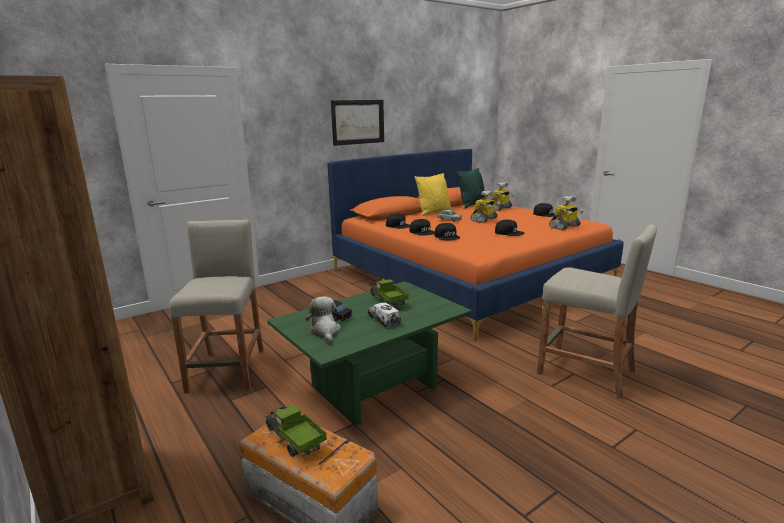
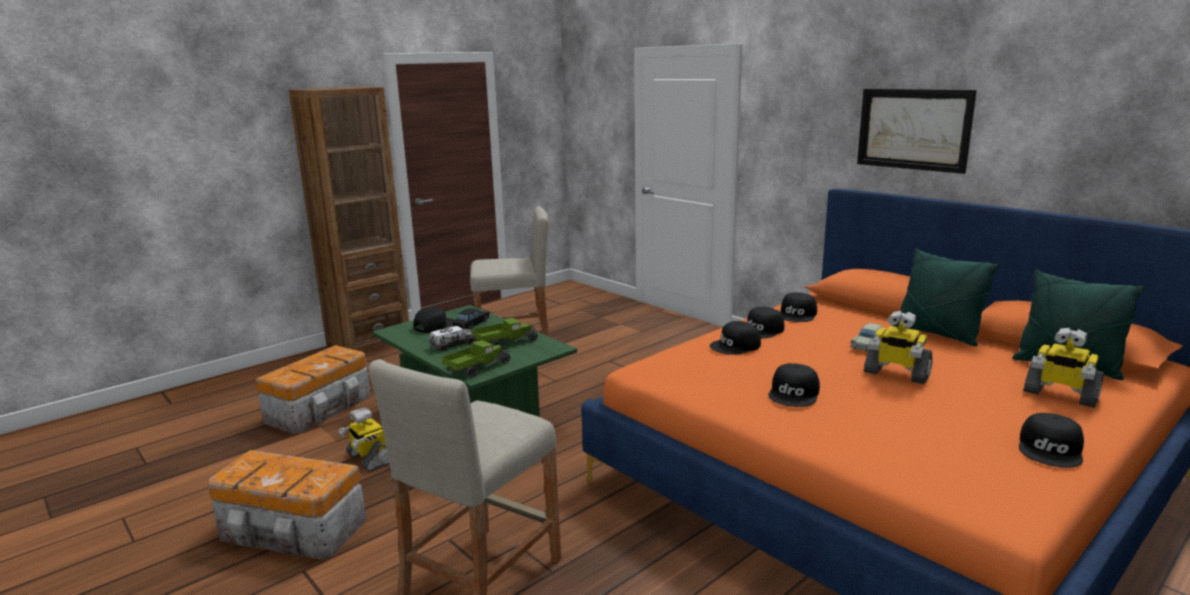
camera: 85 degrees right, 0 degrees up
toy truck [265,405,327,457] -> toy truck moved to [441,340,511,378]
plush toy [306,296,341,343] -> black cap [414,307,454,333]
yellow pillow [414,173,452,216] -> green pillow [893,248,1000,346]
toy robot [549,196,584,230] -> toy robot moved to [338,408,389,472]
none -> storage box [208,450,367,560]

